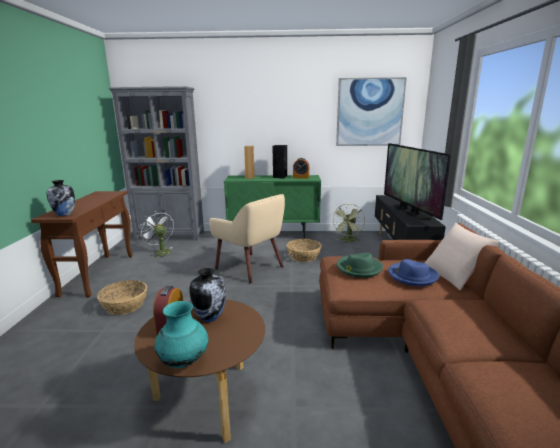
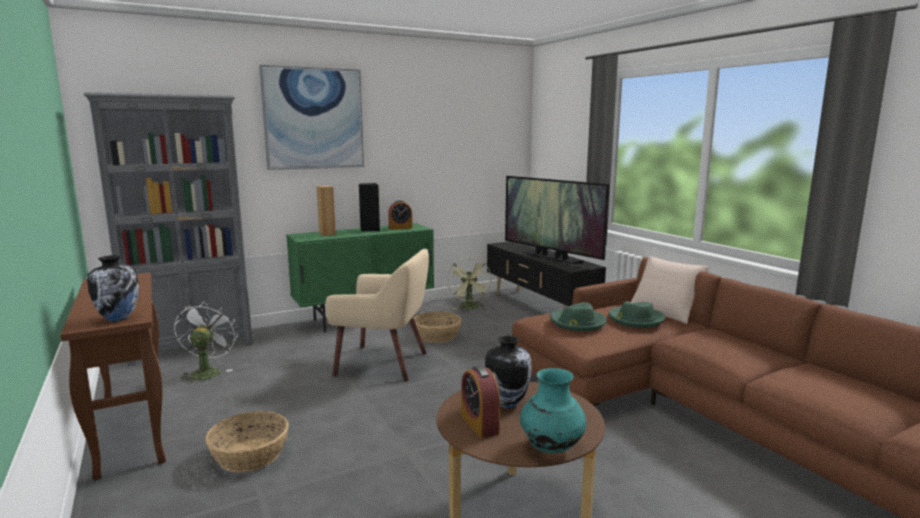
camera: 30 degrees left, 5 degrees down
white fan [140,211,174,258] -> white fan turned 75 degrees clockwise [174,302,238,384]
picture [336,77,407,146] -> picture moved to [259,65,364,170]
blue hat [388,259,439,286] -> green hat [608,301,665,328]

